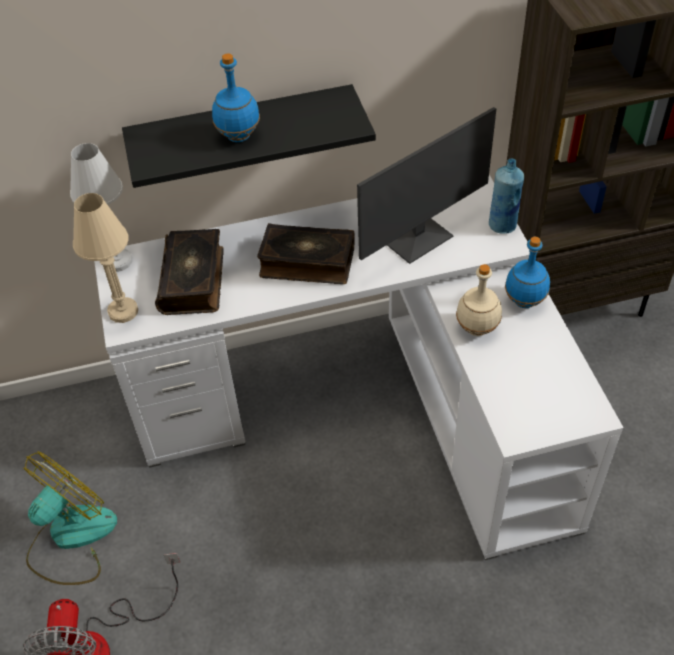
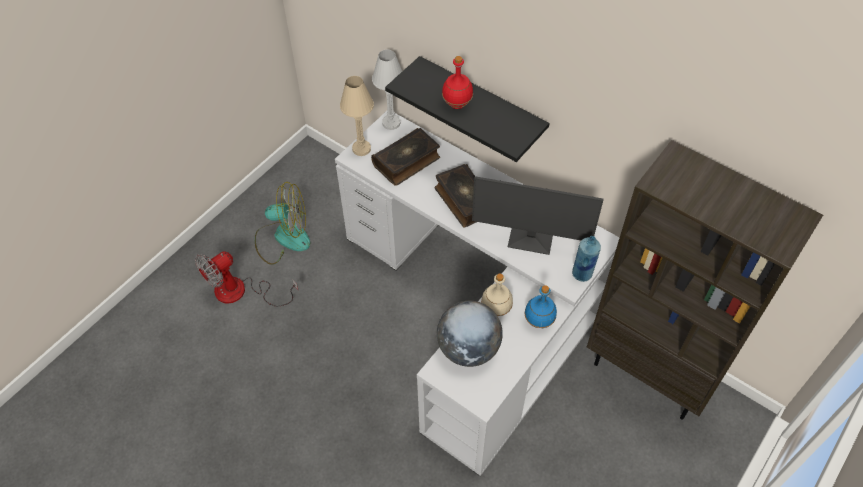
camera: 50 degrees right, 5 degrees up
blue bottle [212,53,260,142] -> red bottle [442,56,473,109]
none -> globe [437,301,503,367]

